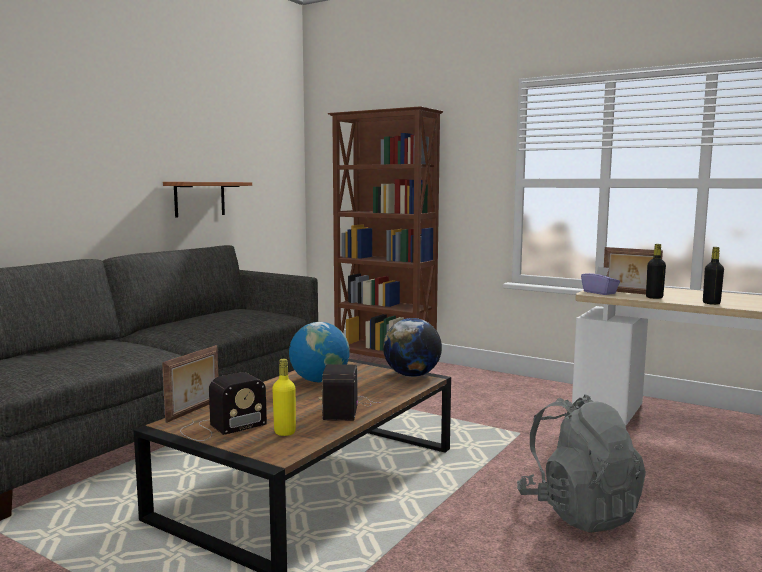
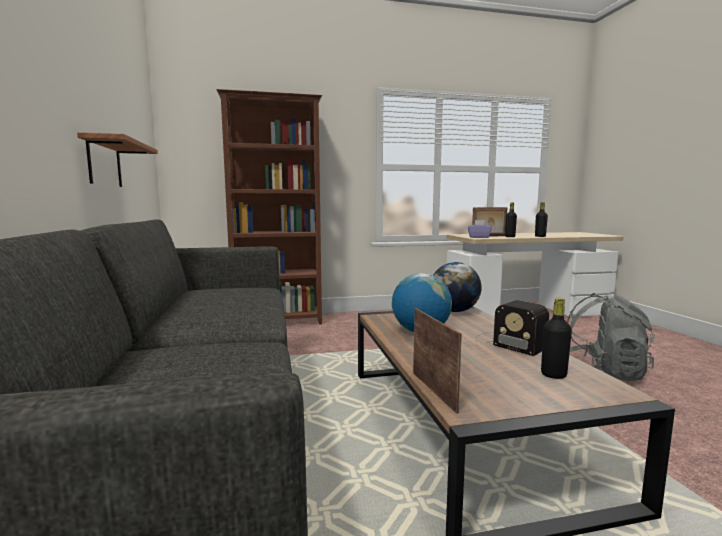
camera: 45 degrees left, 0 degrees up
radio [180,372,267,441] -> none
yellow bottle [272,359,296,436] -> black bottle [541,298,572,379]

